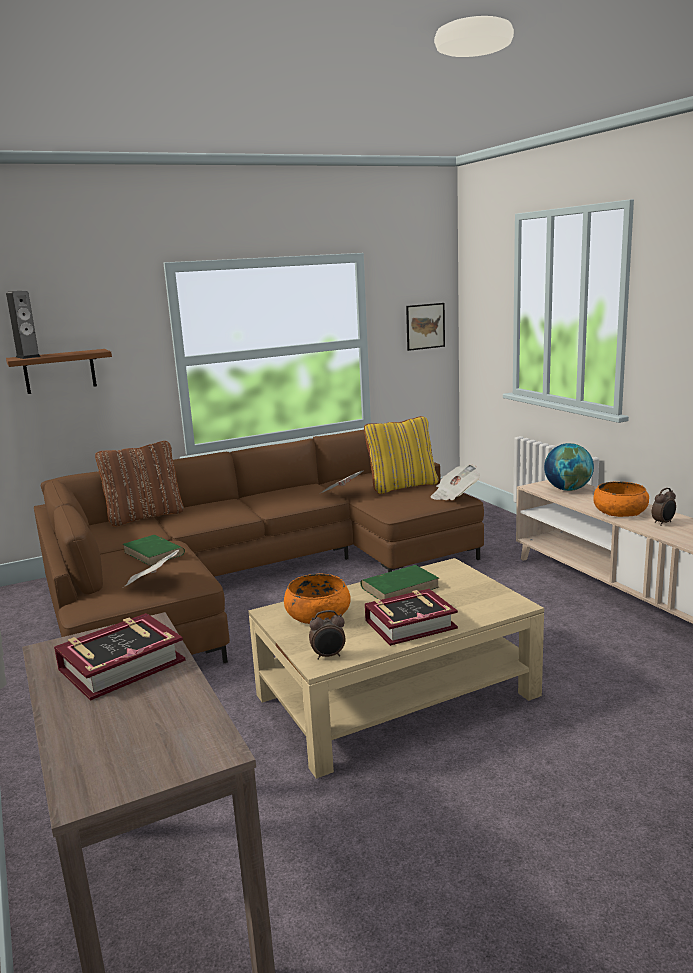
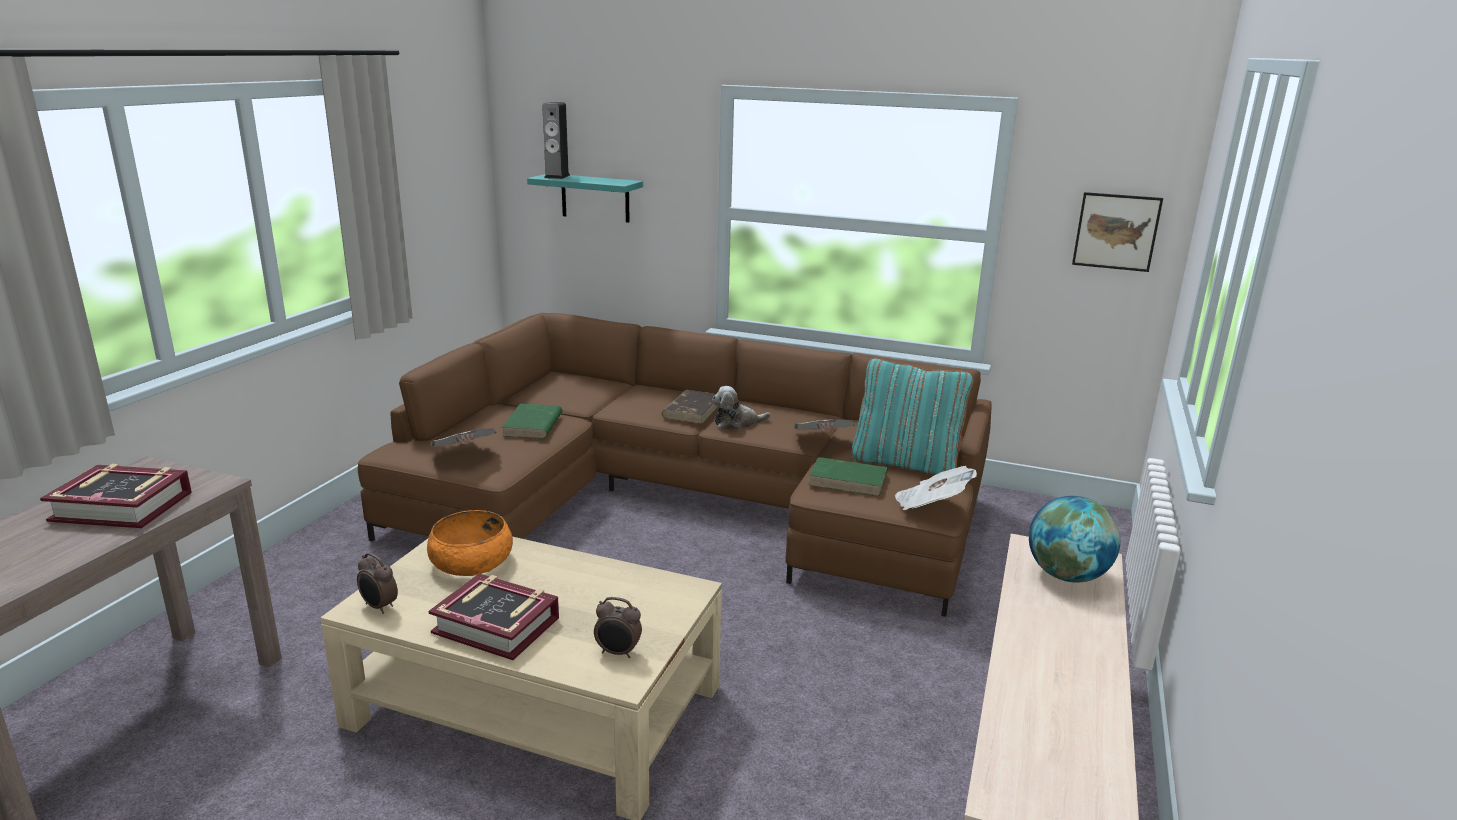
camera: 45 degrees right, 5 degrees up
brown shelf [6,349,112,394] -> turquoise shelf [527,174,643,223]
brown pillow [95,441,184,527] -> none
green book [361,565,439,600] -> green book moved to [809,457,888,496]
yellow pillow [364,416,438,494] -> turquoise pillow [852,357,973,475]
orange bowl [593,481,649,517] -> none
alarm clock [652,488,676,526] -> alarm clock moved to [594,597,642,658]
none -> brown book [662,390,718,424]
none -> plush toy [712,386,771,430]

